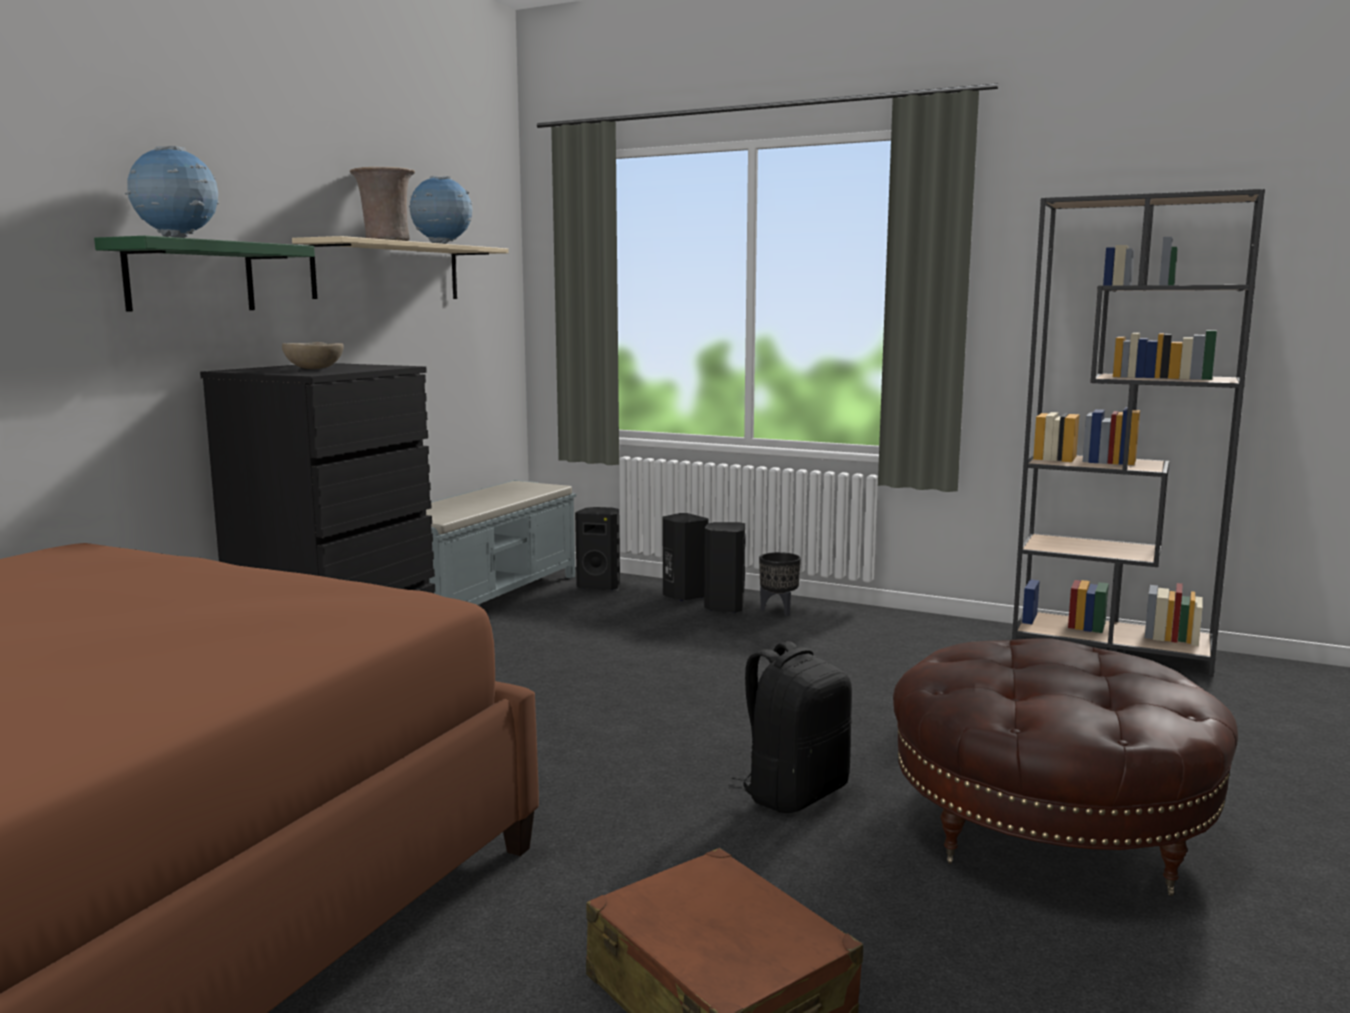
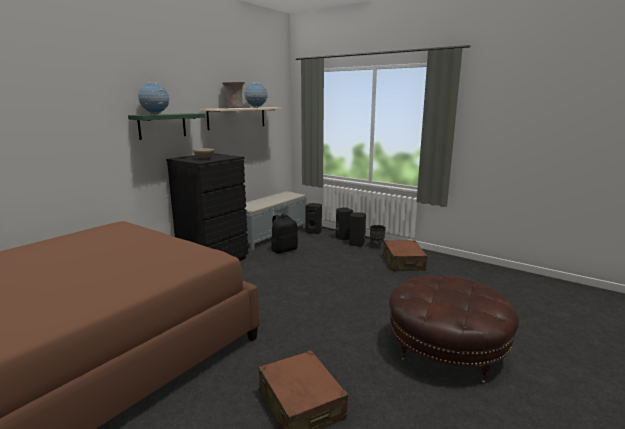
camera: 10 degrees right, 5 degrees up
black backpack [732,641,852,813] -> black backpack moved to [271,214,298,253]
bookcase [1012,189,1265,677] -> none
none -> brown suitcase [383,240,428,271]

